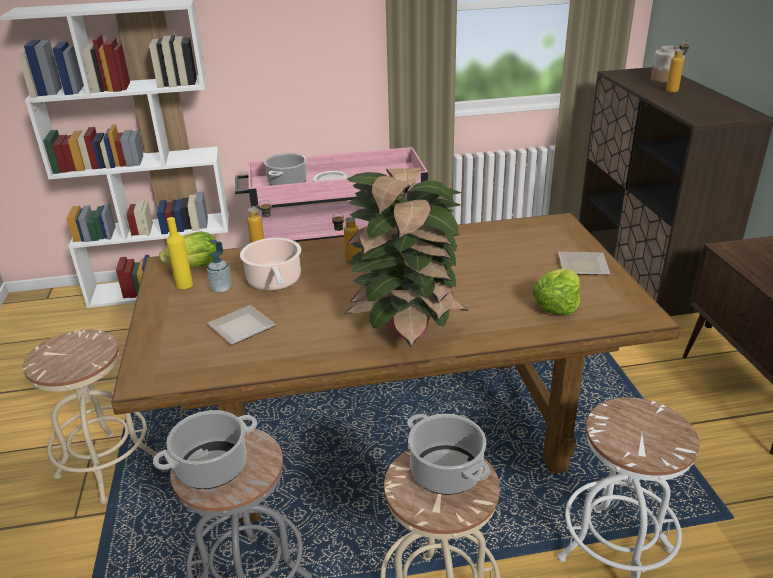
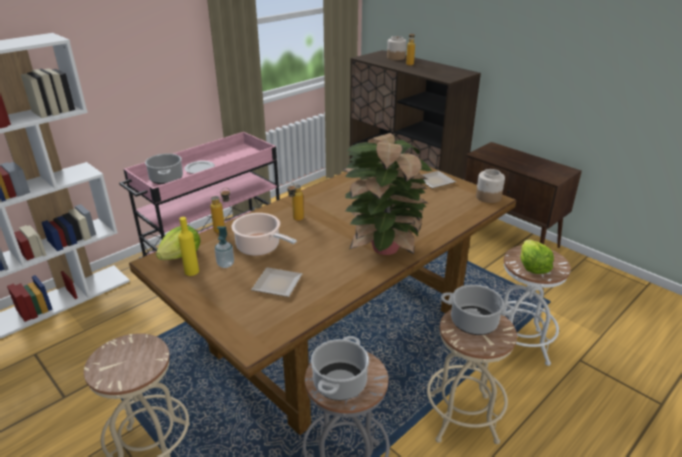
camera: 35 degrees left, 0 degrees up
lettuce [532,269,580,316] -> lettuce moved to [520,239,554,274]
none -> jar [476,169,505,203]

